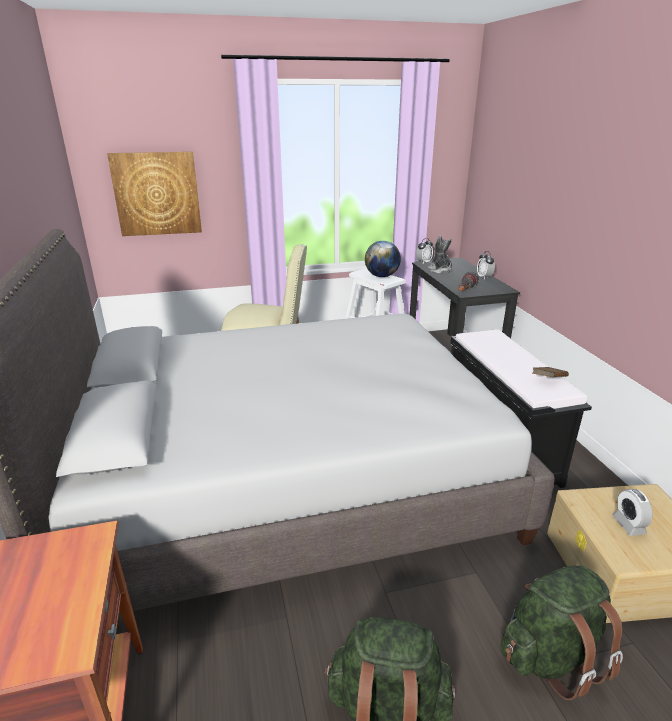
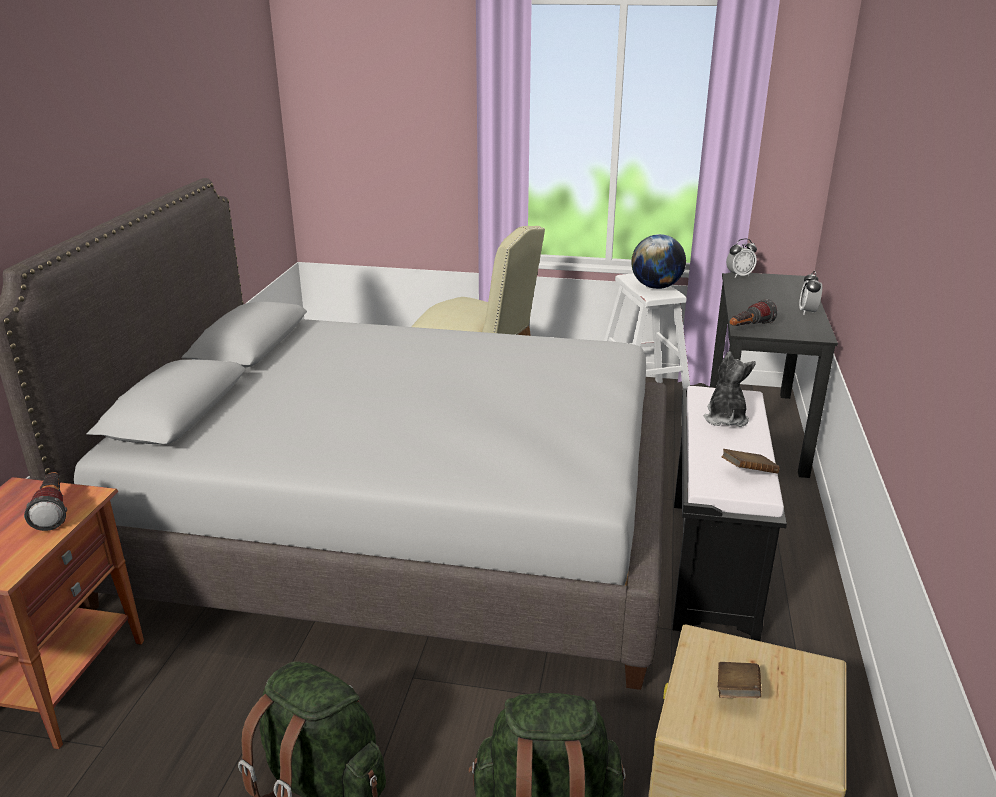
camera: 25 degrees right, 0 degrees up
picture [107,152,202,236] -> none
plush toy [428,235,452,274] -> plush toy moved to [704,351,756,427]
alarm clock [612,489,653,536] -> brown book [718,662,761,698]
none -> flashlight [24,472,67,531]

